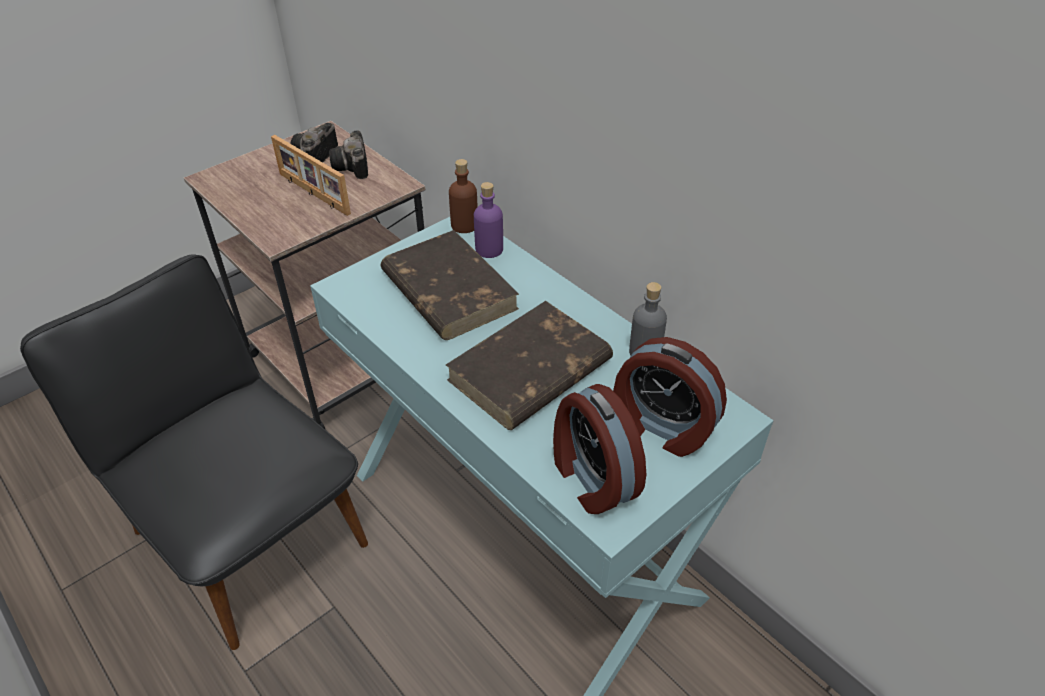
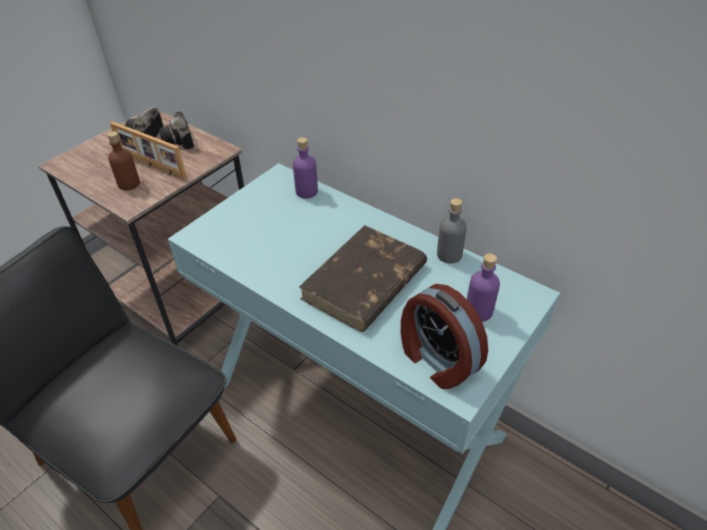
camera: 10 degrees left, 0 degrees up
brown book [381,230,519,340] -> none
brown bottle [449,159,478,233] -> brown bottle moved to [107,131,140,190]
alarm clock [613,337,727,457] -> purple bottle [467,253,500,322]

